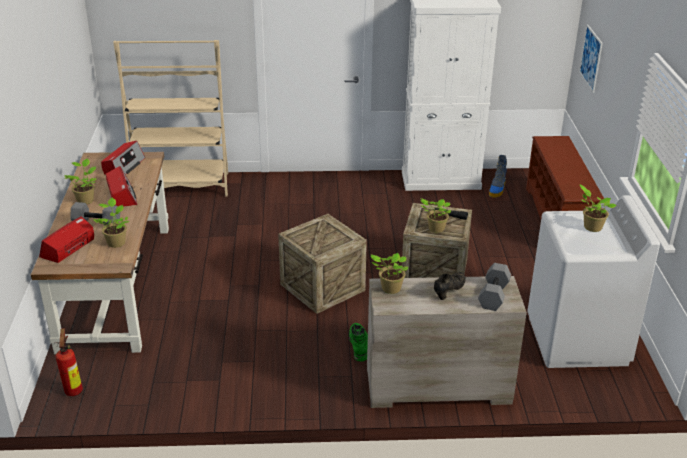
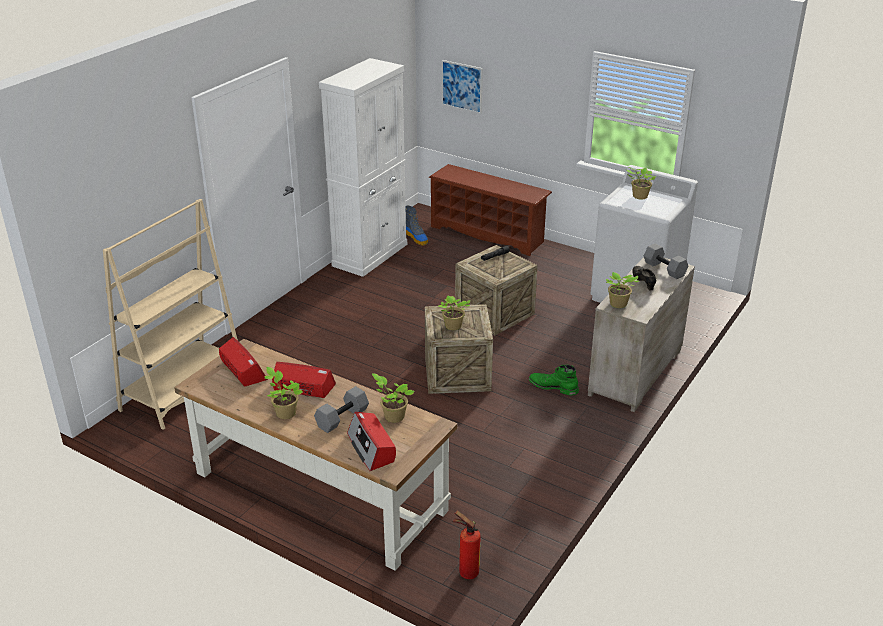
camera: 55 degrees left, 0 degrees up
potted plant [420,198,452,233] -> potted plant moved to [438,295,470,330]

